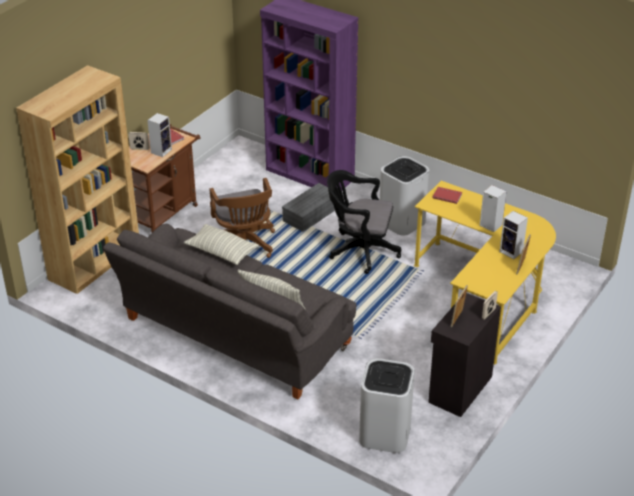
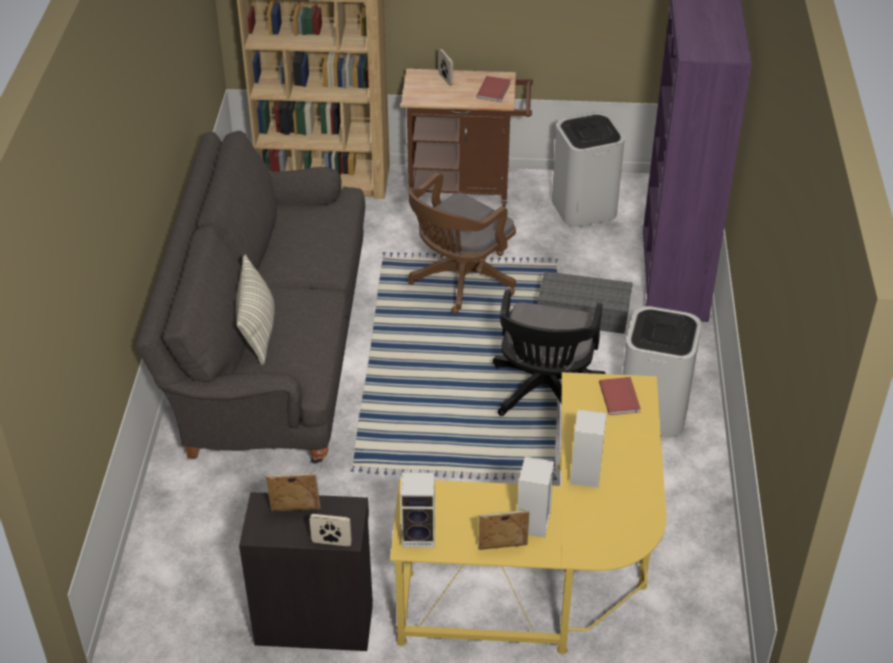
camera: 60 degrees right, 5 degrees up
speaker [147,113,172,157] -> speaker moved to [400,472,435,548]
pillow [184,224,259,265] -> none
black office chair [327,170,402,274] -> black office chair turned 150 degrees counterclockwise [492,290,606,416]
white trash can [359,358,415,453] -> white trash can moved to [552,112,625,227]

